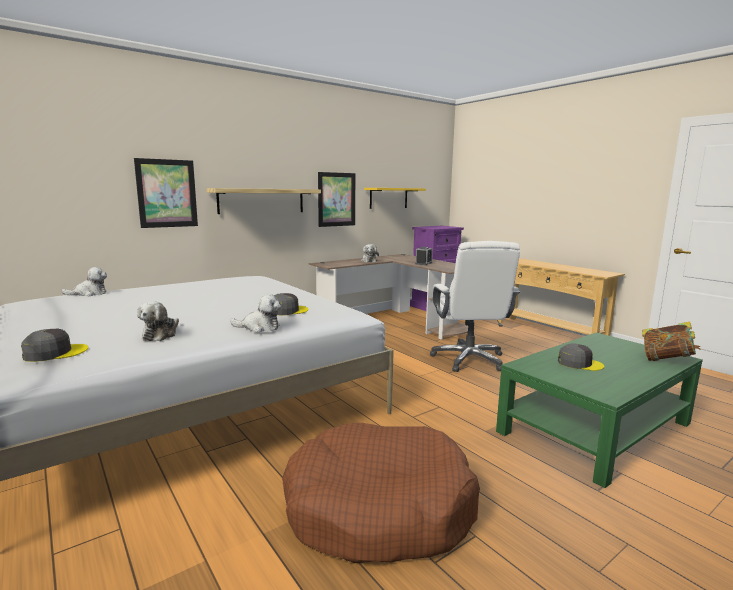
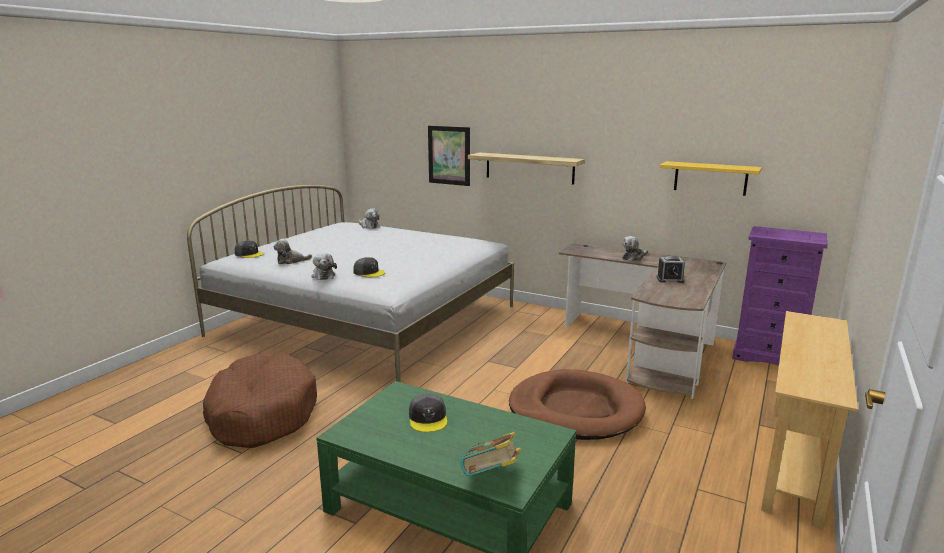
camera: 65 degrees right, 5 degrees up
picture [318,172,355,227] -> none
white office chair [430,241,520,372] -> brown dog bed [509,369,646,440]

